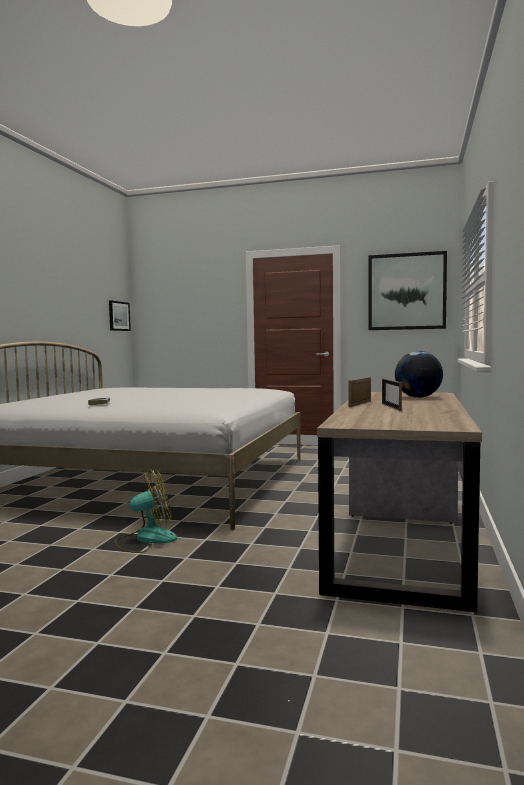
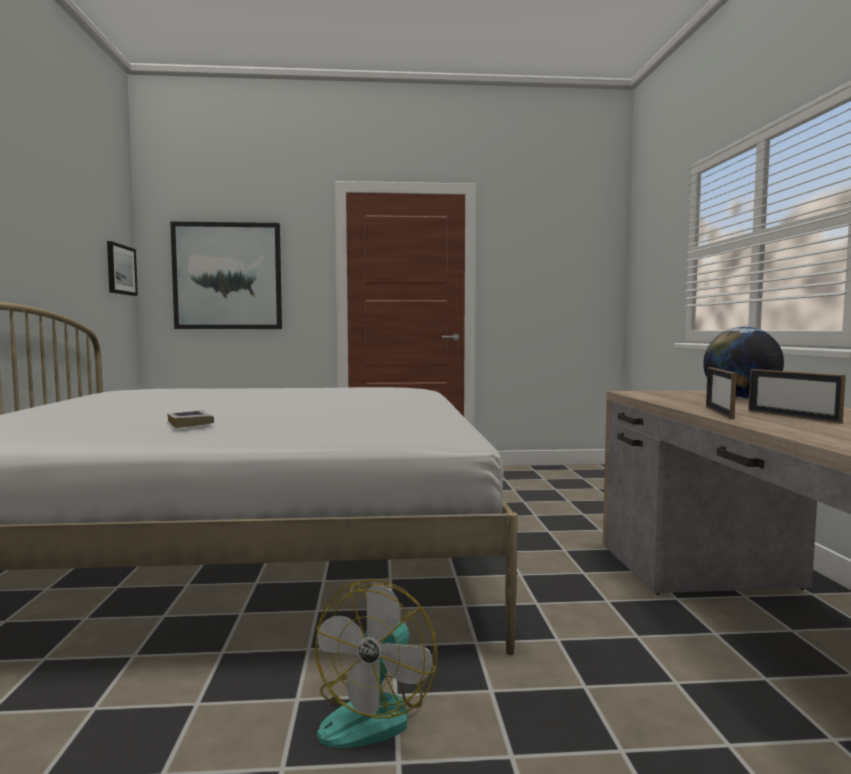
camera: 20 degrees left, 0 degrees up
fan [115,469,177,553] -> fan turned 150 degrees clockwise [315,579,438,748]
picture [369,251,447,330] -> picture moved to [170,222,282,329]

